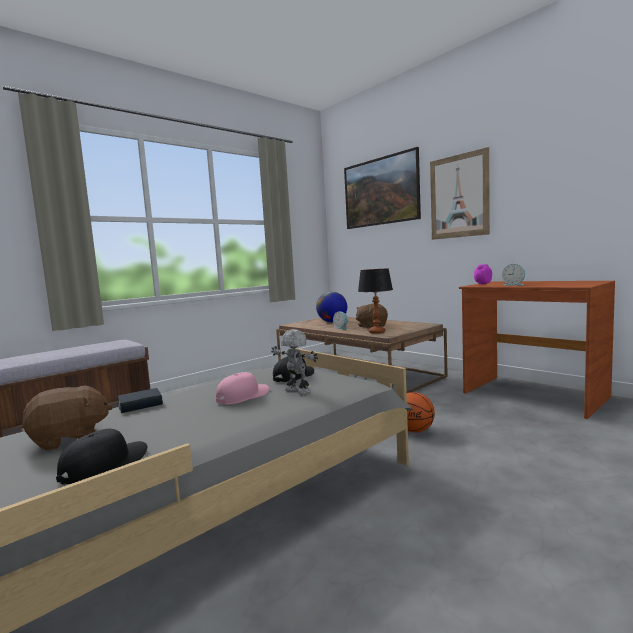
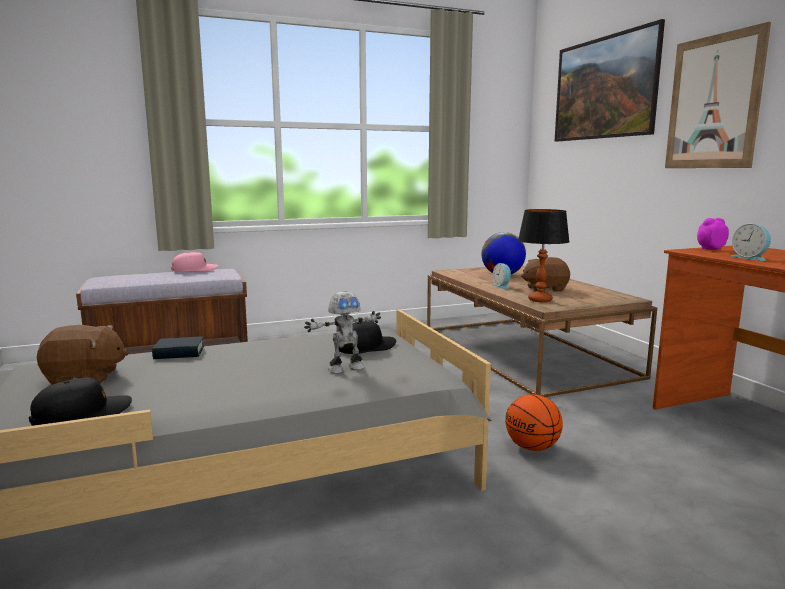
camera: 20 degrees right, 5 degrees up
pink cap [216,372,269,404] -> pink cap moved to [171,252,218,272]
toy robot [271,329,318,394] -> toy robot turned 90 degrees clockwise [304,291,381,374]

